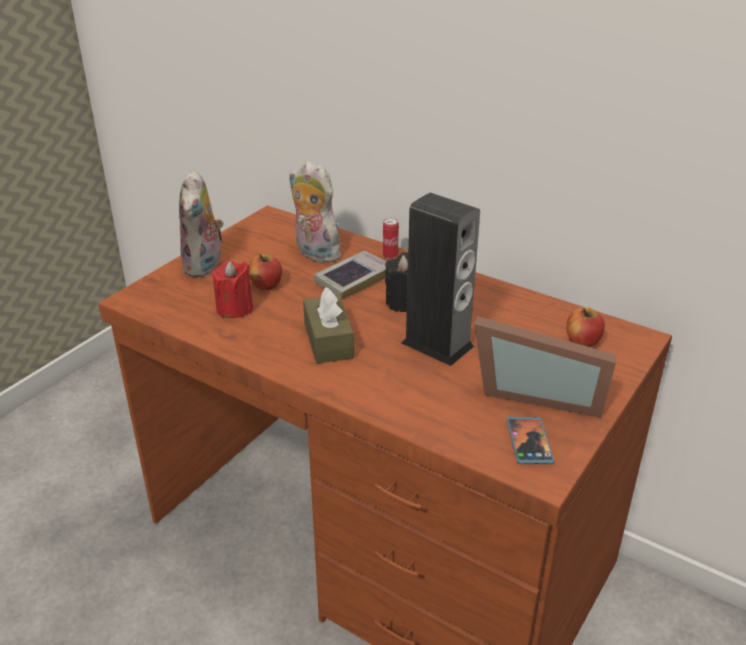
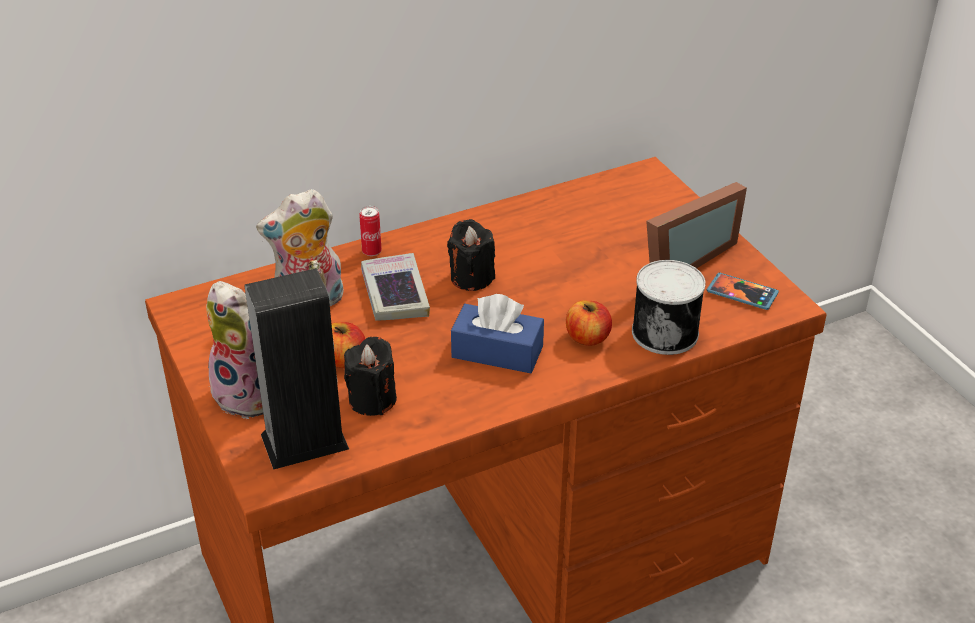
camera: 60 degrees left, 5 degrees up
red candle [212,261,253,318] -> black candle [344,337,397,416]
brown tissue box [303,287,354,363] -> blue tissue box [451,294,544,373]
speaker [402,193,480,366] -> speaker moved to [244,268,349,470]
apple [567,307,605,347] -> apple moved to [566,300,612,346]
none -> can [632,260,706,355]

